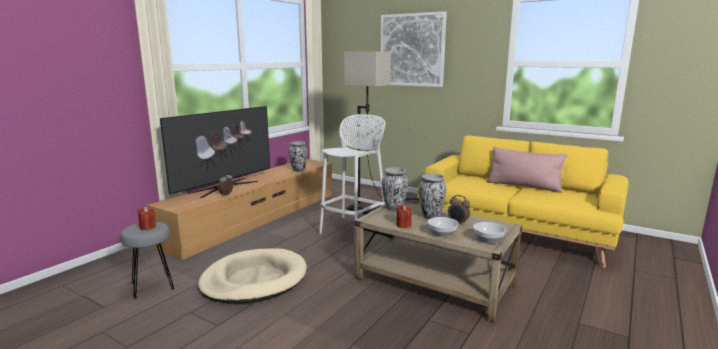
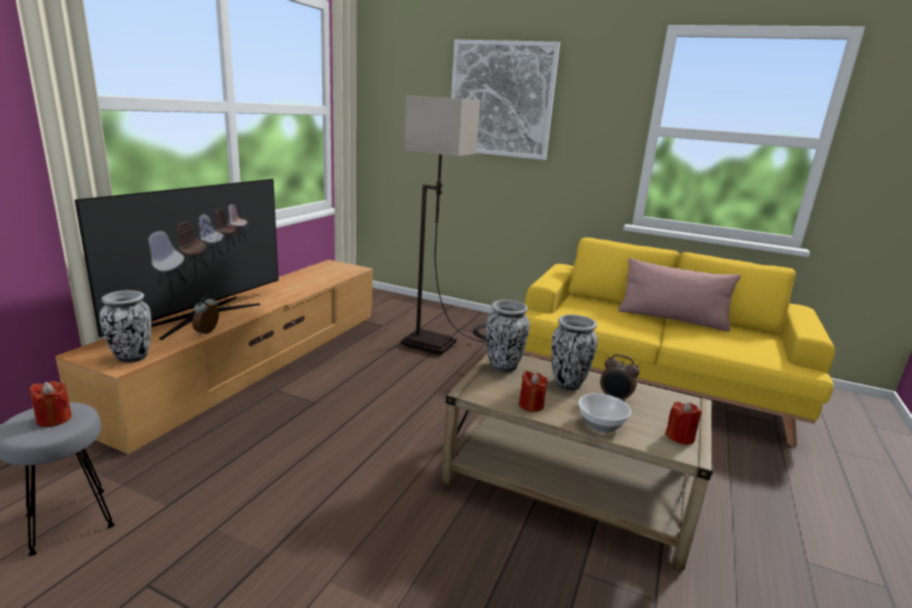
camera: 10 degrees left, 5 degrees up
beige dog bed [198,248,307,304] -> none
vase [289,141,307,172] -> vase moved to [99,290,151,363]
white stool [319,114,386,235] -> none
bowl [473,222,506,244] -> red candle [665,401,702,445]

